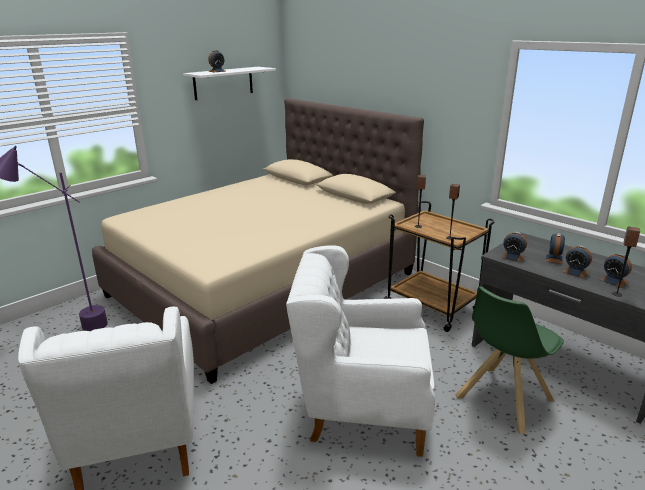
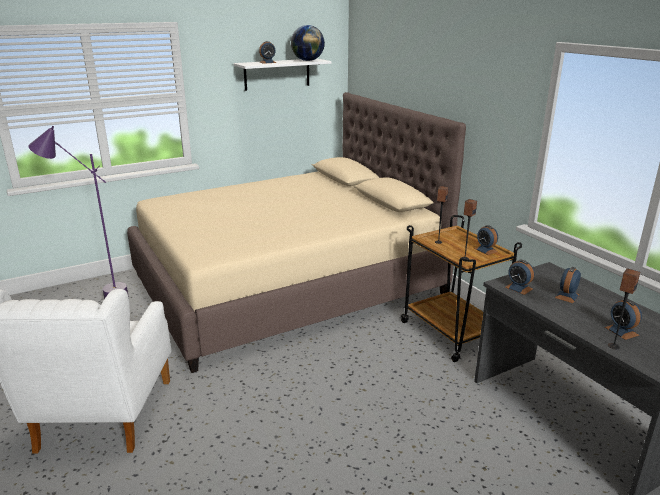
camera: 15 degrees right, 0 degrees up
white armchair [286,245,435,457] -> none
green chair [456,287,564,434] -> none
alarm clock [563,245,592,278] -> alarm clock moved to [474,225,498,255]
none -> globe [291,25,325,61]

